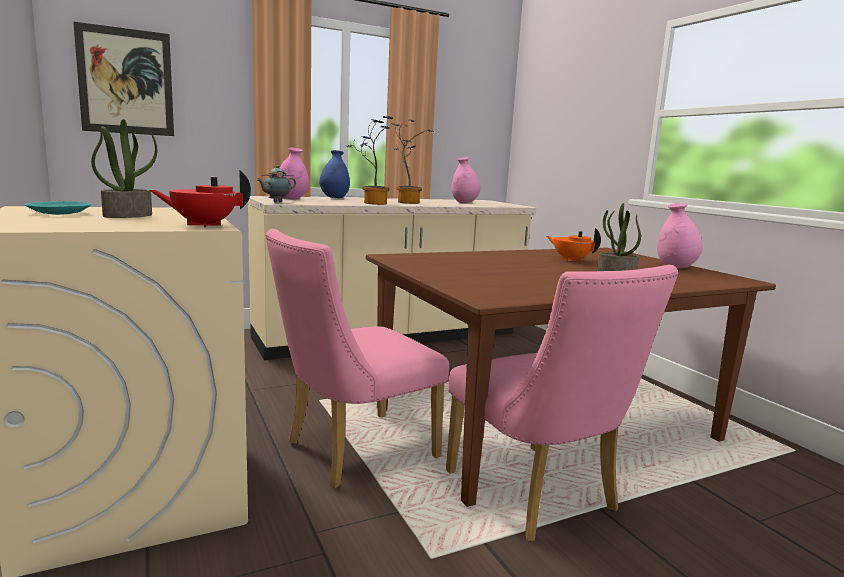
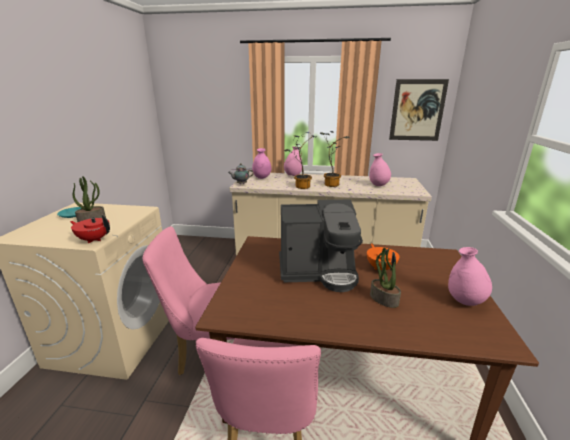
camera: 35 degrees right, 10 degrees up
picture [73,21,174,136] -> picture moved to [389,79,449,141]
blue vase [319,150,350,198] -> pink vase [284,146,303,176]
none -> coffee machine [279,200,363,292]

